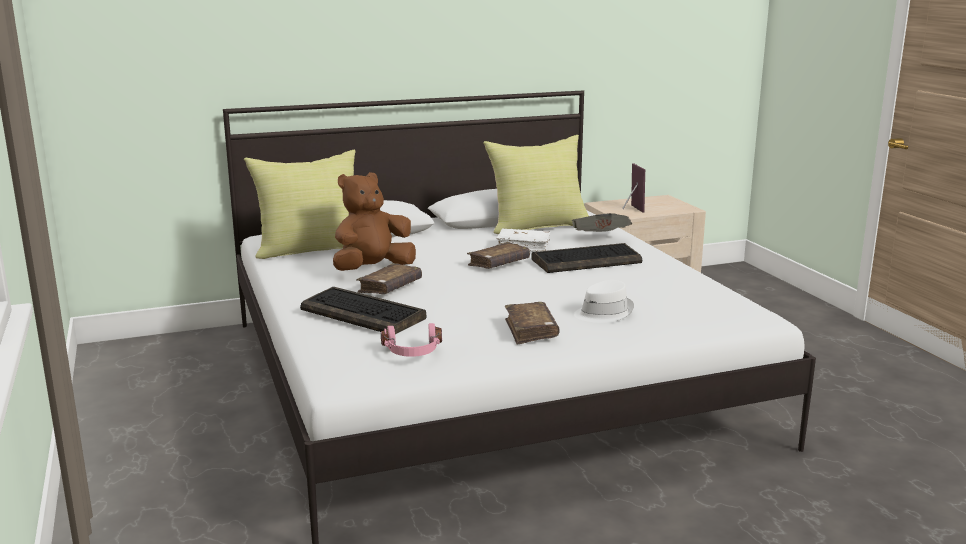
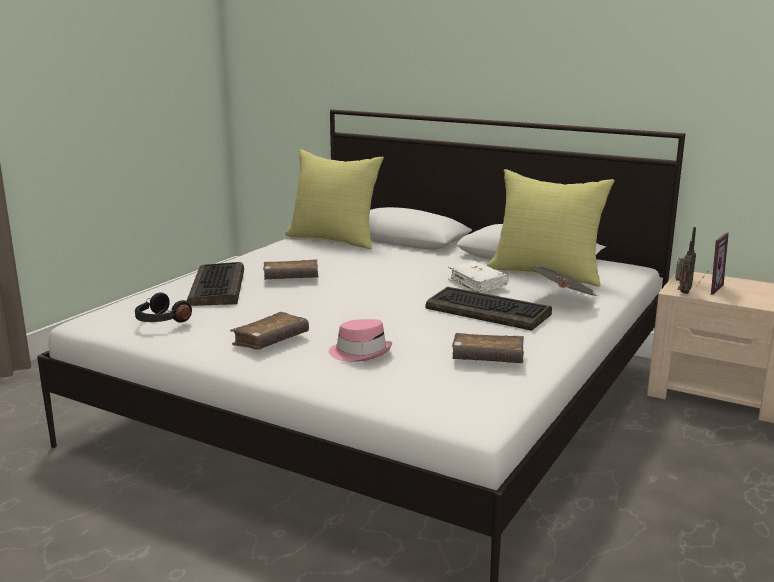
camera: 50 degrees right, 0 degrees up
brown plush toy [333,172,416,271] -> none
pink headphones [381,323,442,357] -> black headphones [135,292,192,323]
brown book [467,242,530,269] -> brown book moved to [452,333,524,363]
white hat [574,280,634,323] -> pink hat [329,319,392,362]
none -> radio [675,227,696,294]

